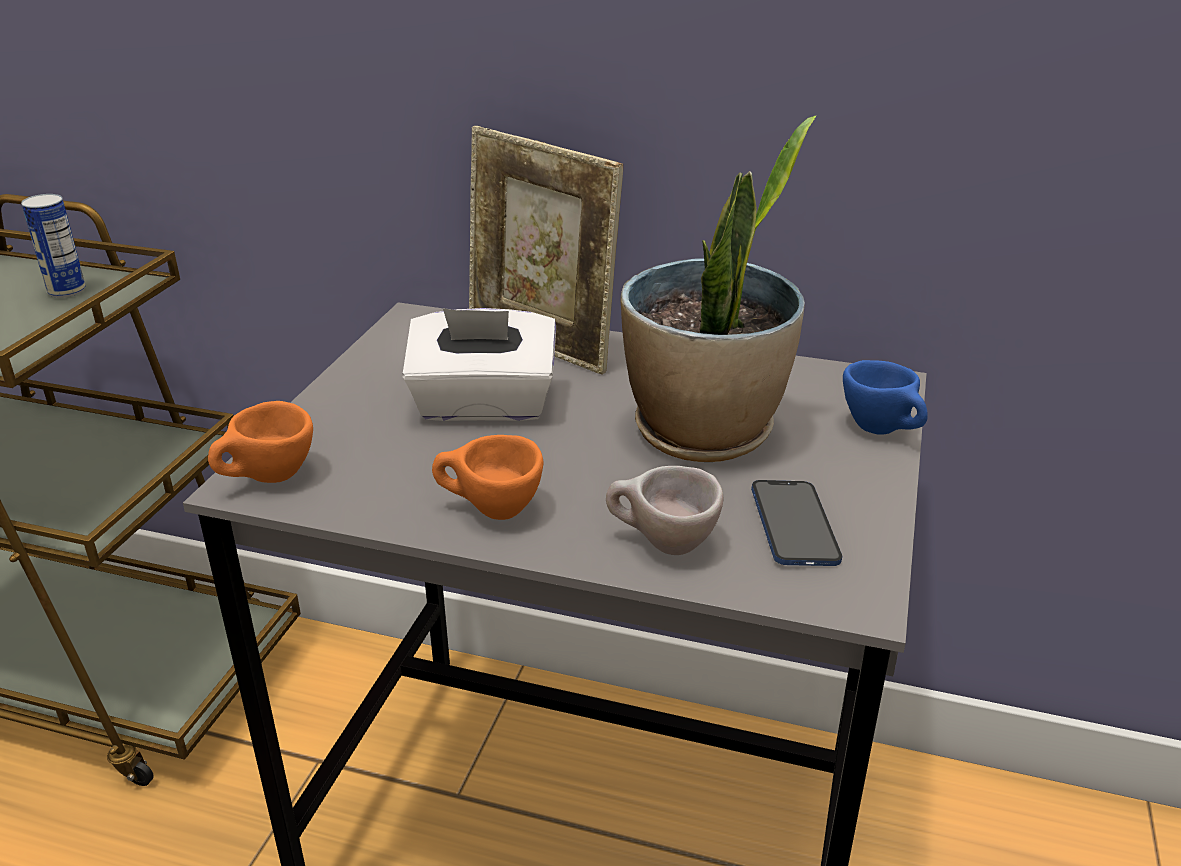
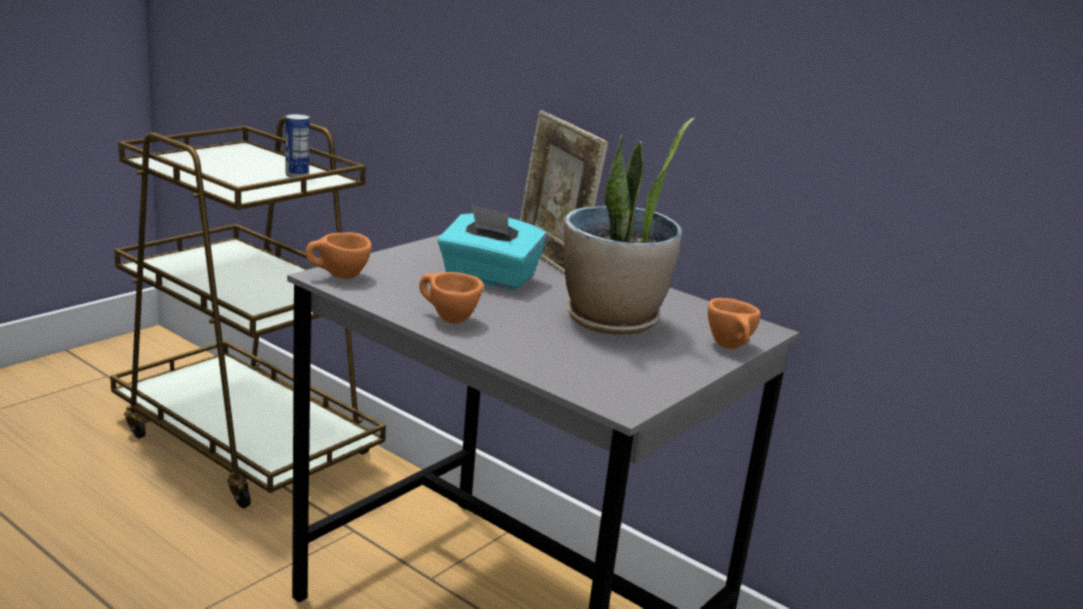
camera: 20 degrees right, 10 degrees down
white tissue box [402,308,556,421] -> turquoise tissue box [438,205,547,290]
beige cup [606,466,724,555] -> none
phone [751,480,843,566] -> none
blue cup [843,360,928,435] -> orange cup [708,298,761,349]

